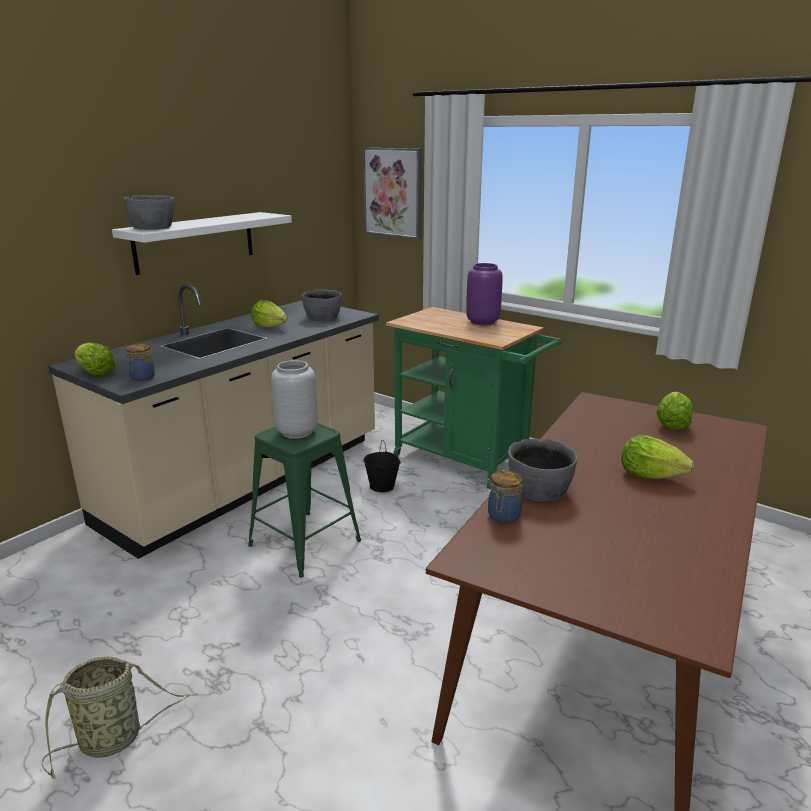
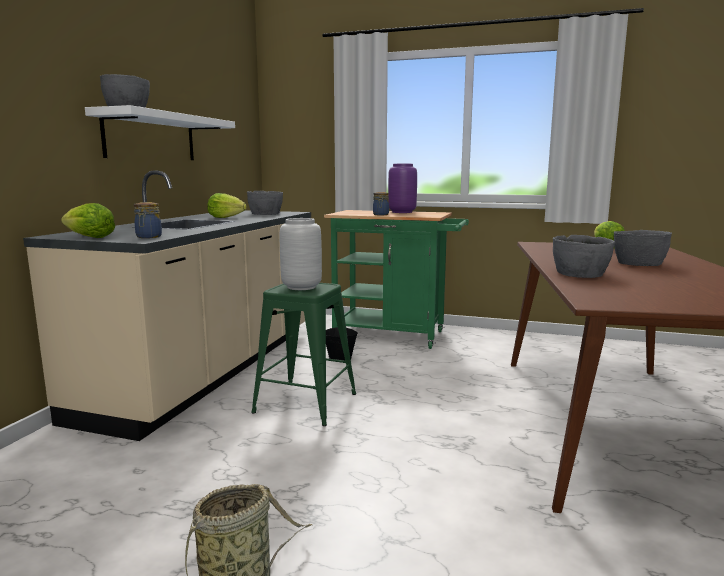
camera: 20 degrees left, 10 degrees down
picture [363,148,422,239] -> none
jar [488,470,523,524] -> jar moved to [373,192,389,215]
lettuce [622,435,694,479] -> grey bowl [614,230,672,266]

